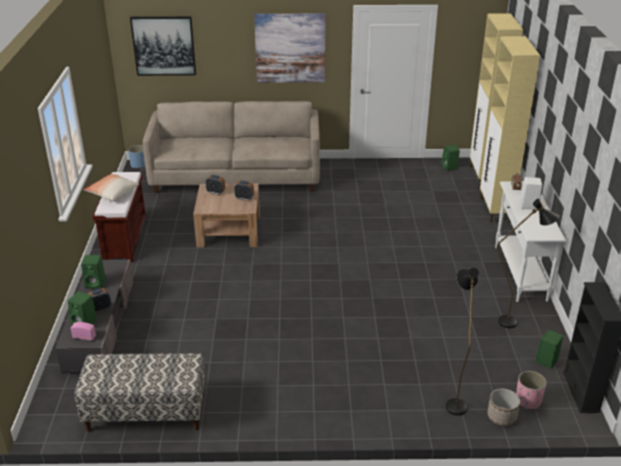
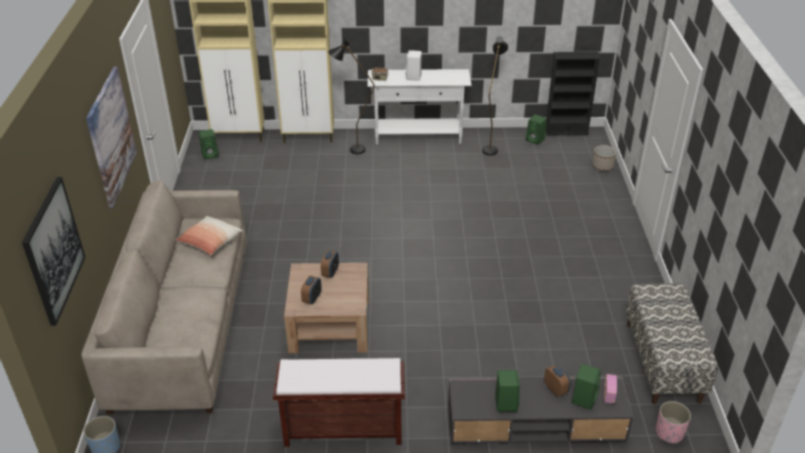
camera: 90 degrees left, 5 degrees up
pillow [84,174,139,201] -> pillow moved to [176,216,243,256]
black floor lamp [446,268,479,415] -> black floor lamp moved to [328,38,375,154]
pink planter [516,371,547,410] -> pink planter moved to [656,401,691,444]

